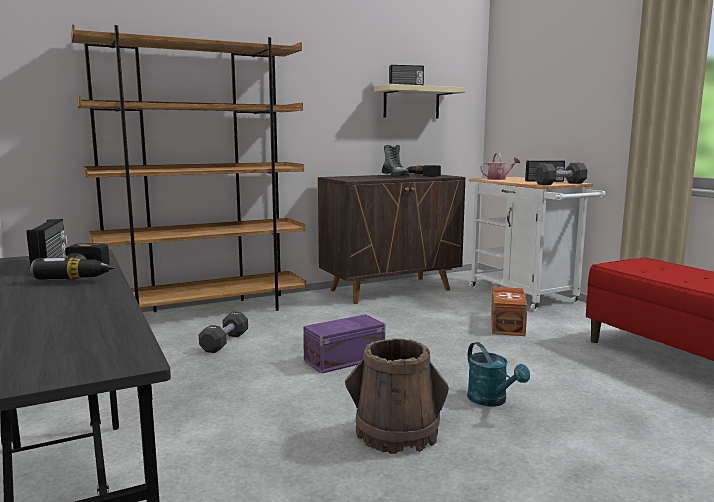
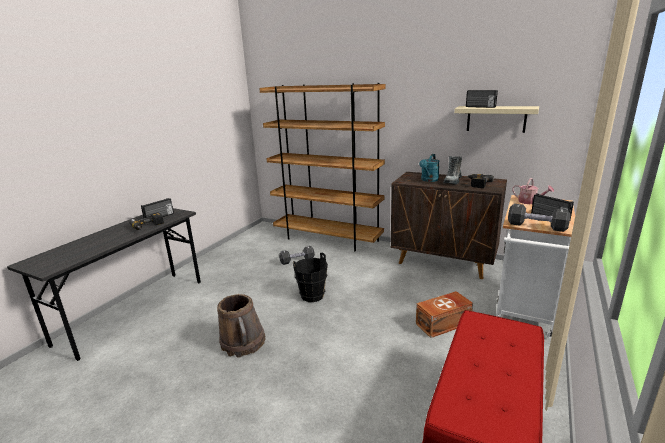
camera: 55 degrees right, 10 degrees up
purple storage box [303,314,385,374] -> black bucket [293,252,328,302]
turquoise watering can [467,342,530,406] -> turquoise watering can moved to [419,154,440,182]

